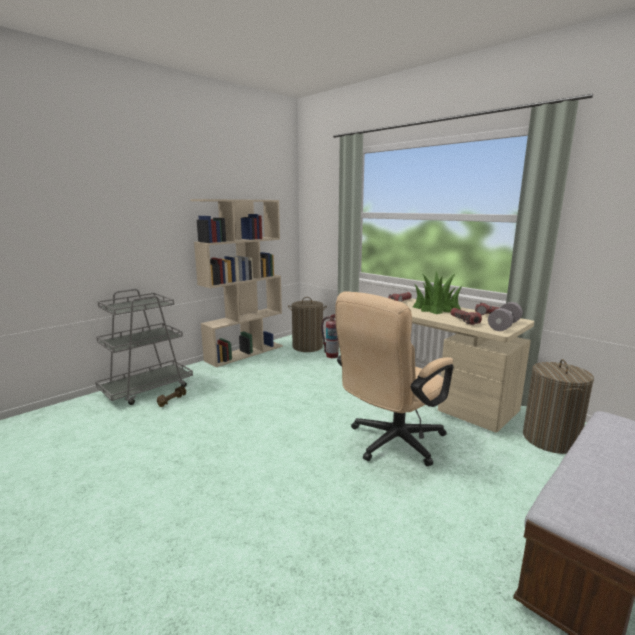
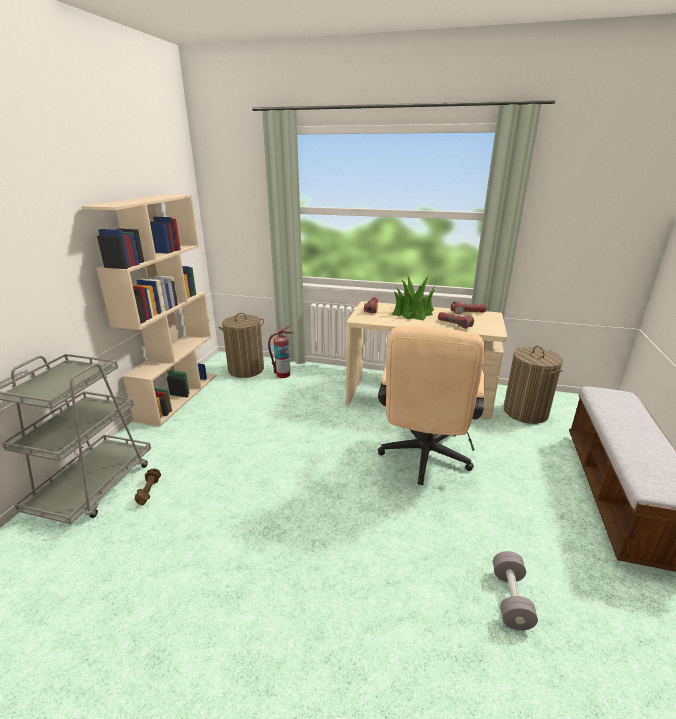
camera: 30 degrees left, 10 degrees up
grey dumbbell [488,302,523,331] -> grey dumbbell moved to [493,551,538,630]

